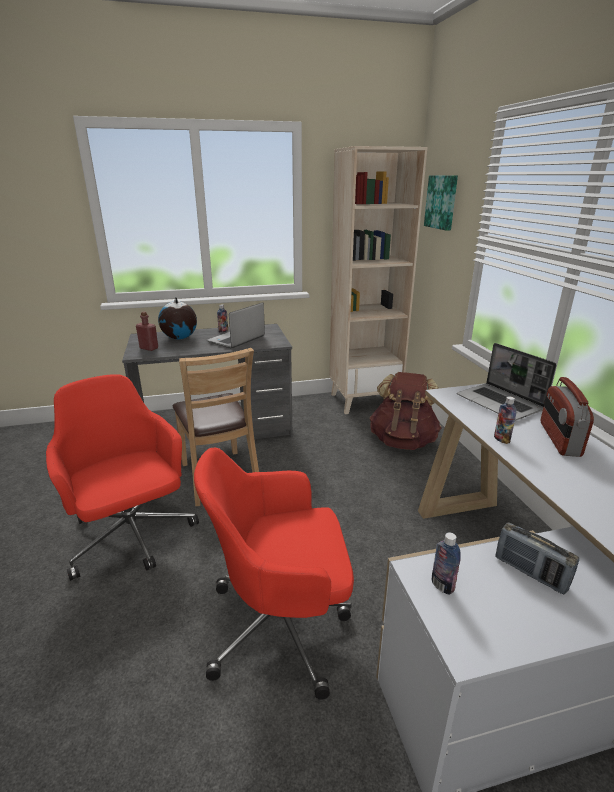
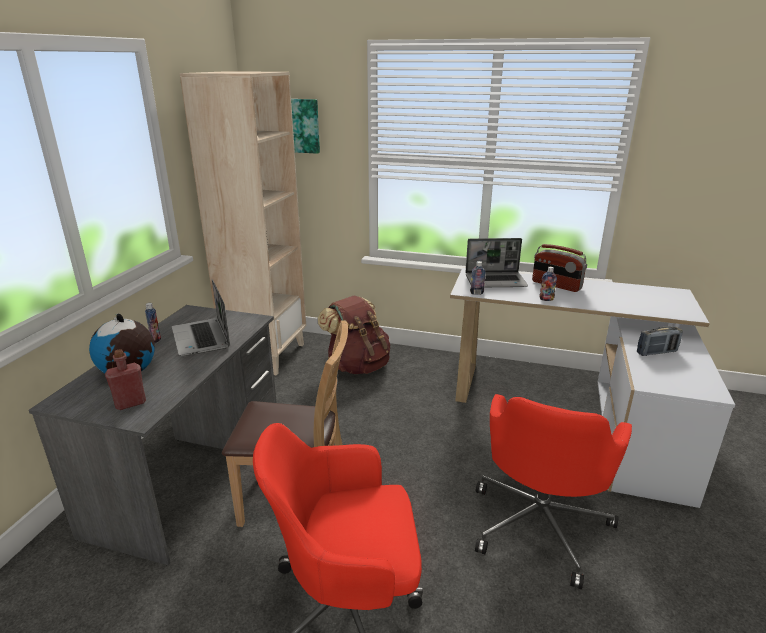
camera: 60 degrees left, 0 degrees up
bottle [432,532,461,595] -> bottle moved to [470,261,486,295]

